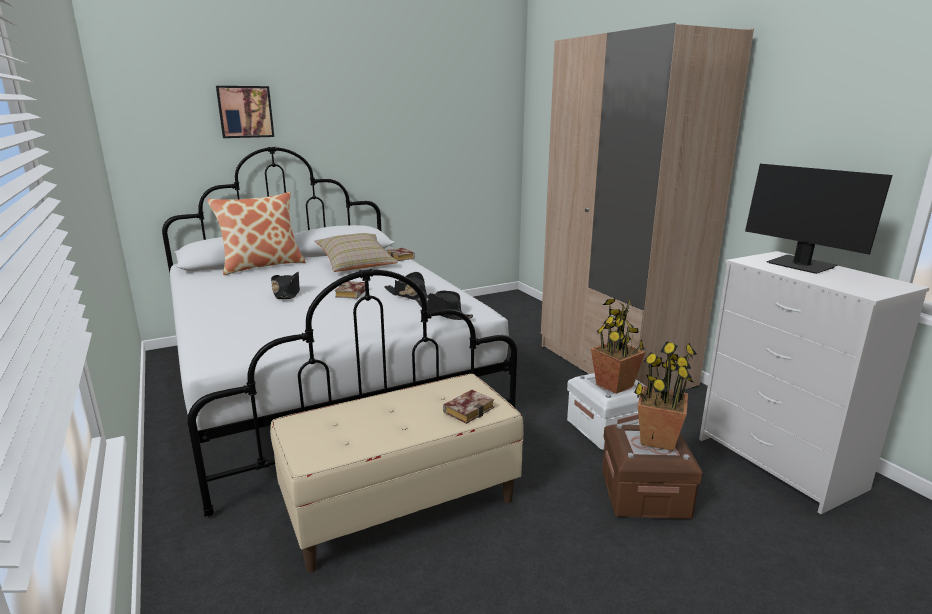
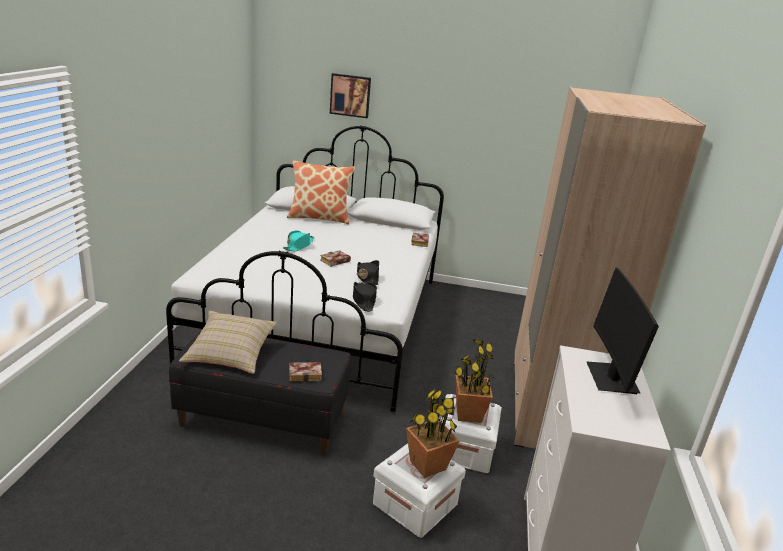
camera: 35 degrees right, 5 degrees up
beige bench [270,374,524,573] -> black bench [169,330,351,455]
black hat [271,272,300,299] -> turquoise hat [283,231,315,251]
beige pillow [314,233,398,272] -> beige pillow moved to [179,311,277,374]
brown storage box [602,424,703,519] -> white storage box [373,443,466,538]

